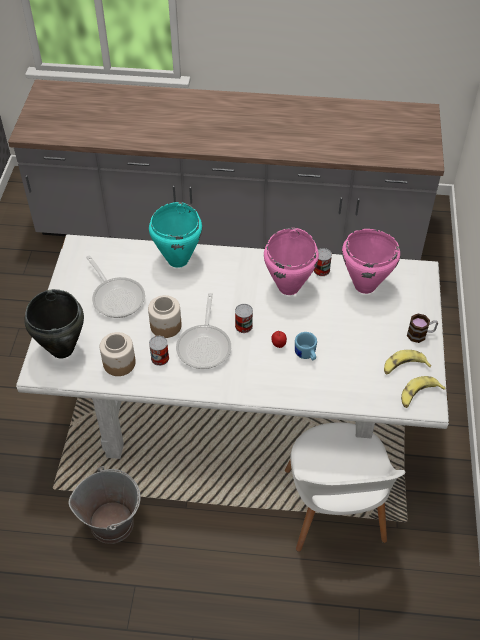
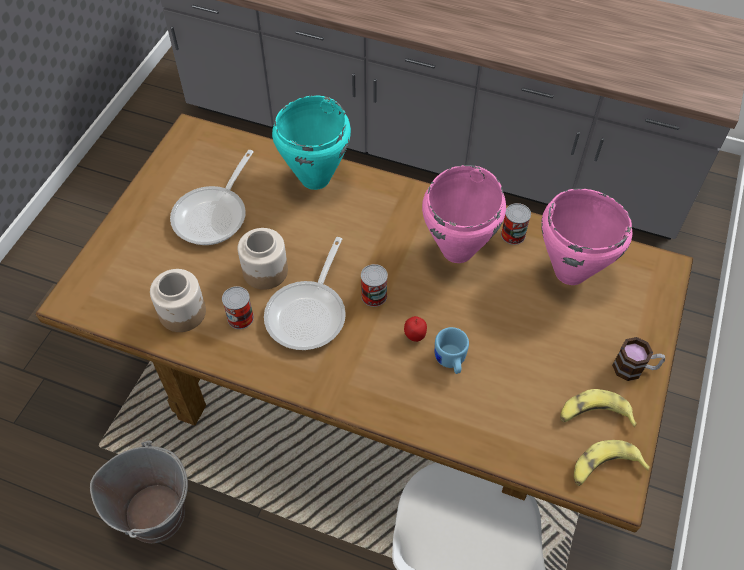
camera: 15 degrees right, 5 degrees up
white dining table [16,234,449,459] -> brown dining table [36,113,693,532]
black cooking pot [24,289,84,359] -> none
frying pan [86,255,145,318] -> frying pan turned 45 degrees clockwise [170,150,254,245]

